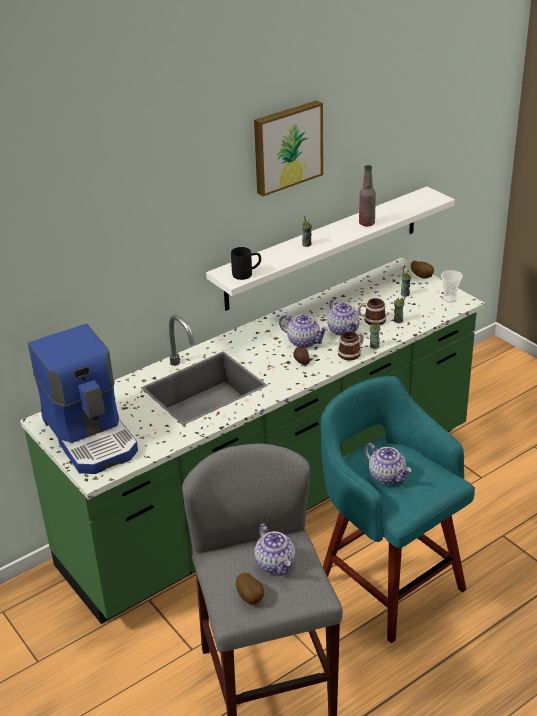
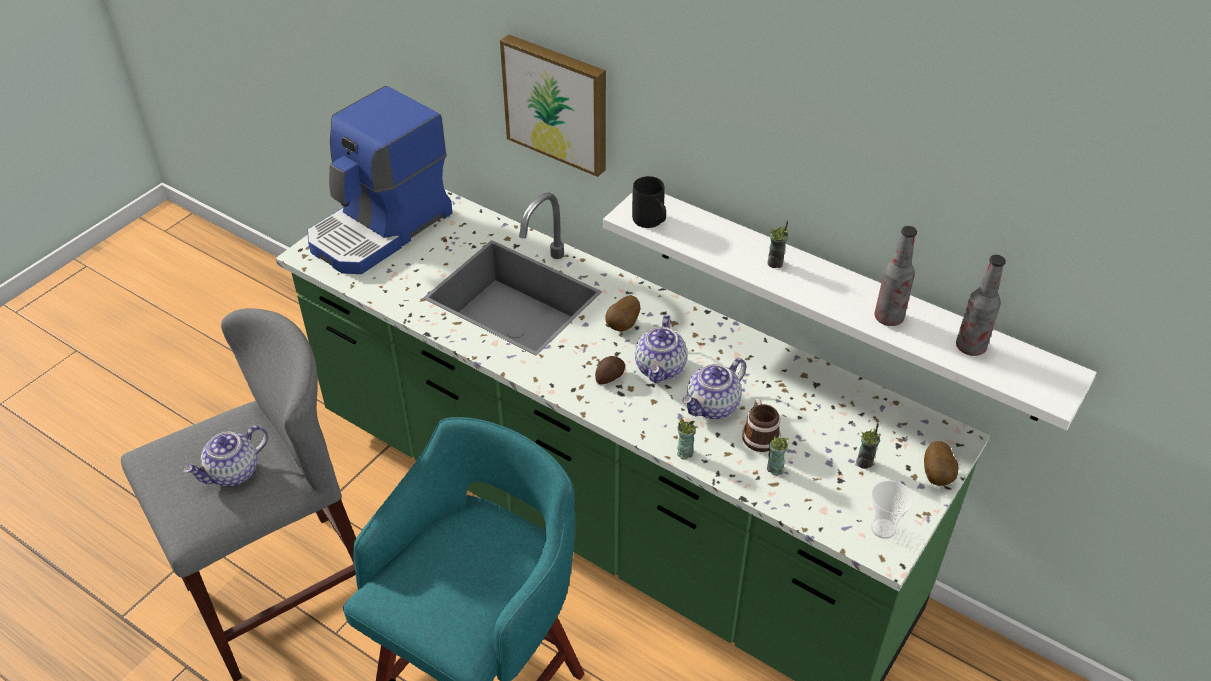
camera: 70 degrees right, 10 degrees up
potato [236,573,265,605] -> potato moved to [605,295,641,331]
picture [254,100,323,196] -> picture moved to [500,34,606,177]
mug [338,331,363,360] -> none
teapot [364,443,411,485] -> none
none -> bottle [956,255,1006,356]

